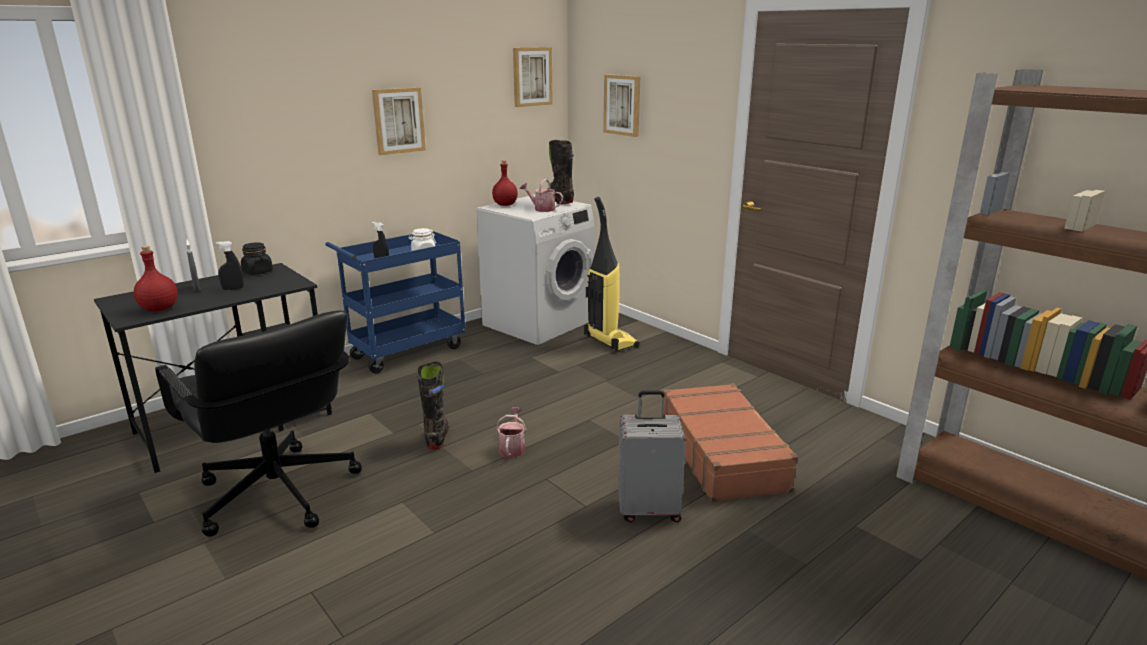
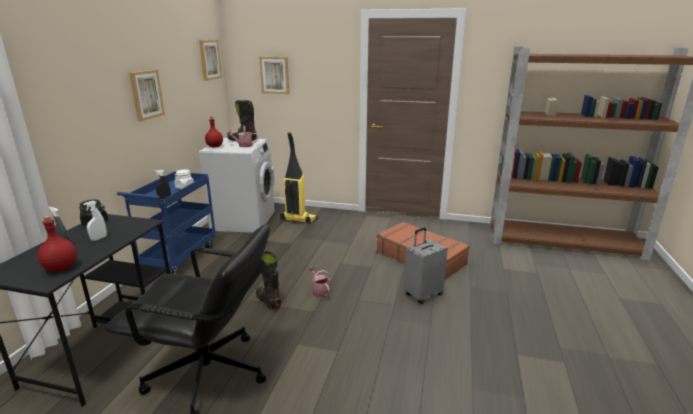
camera: 35 degrees left, 0 degrees up
black spray bottle [216,241,244,290] -> white spray bottle [83,201,107,241]

